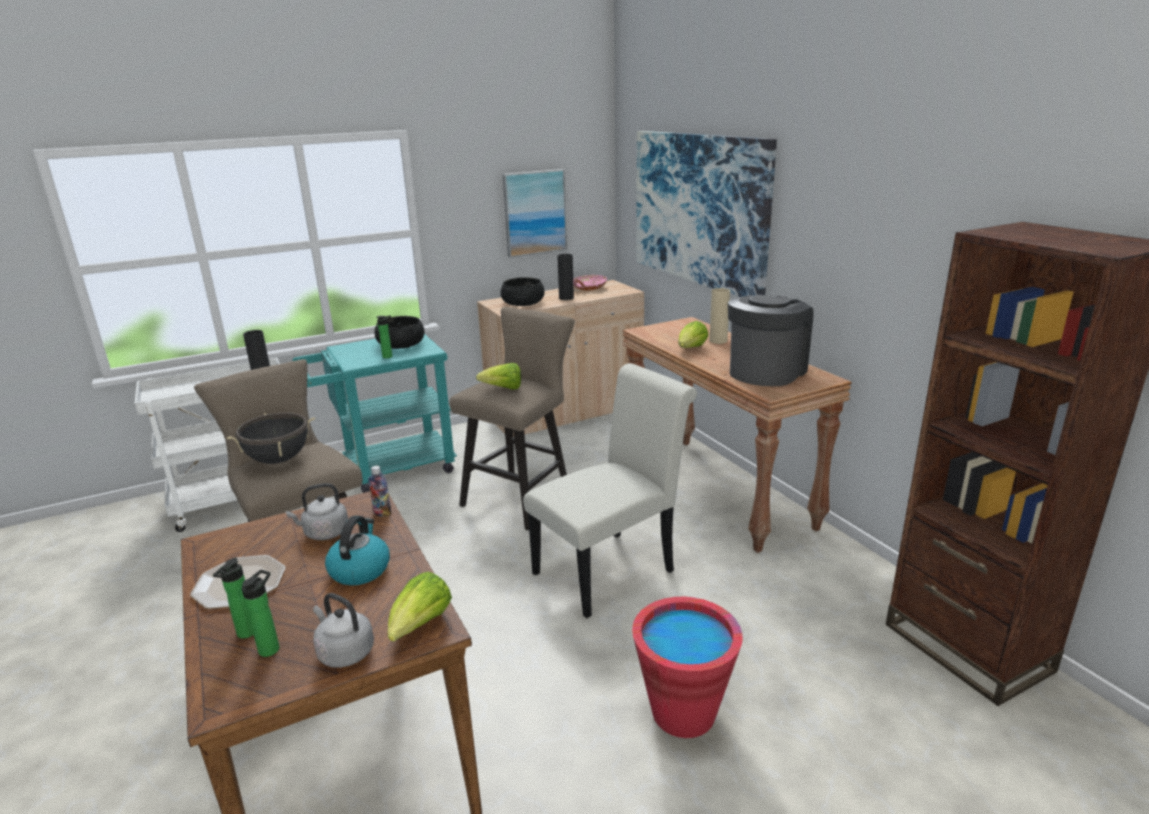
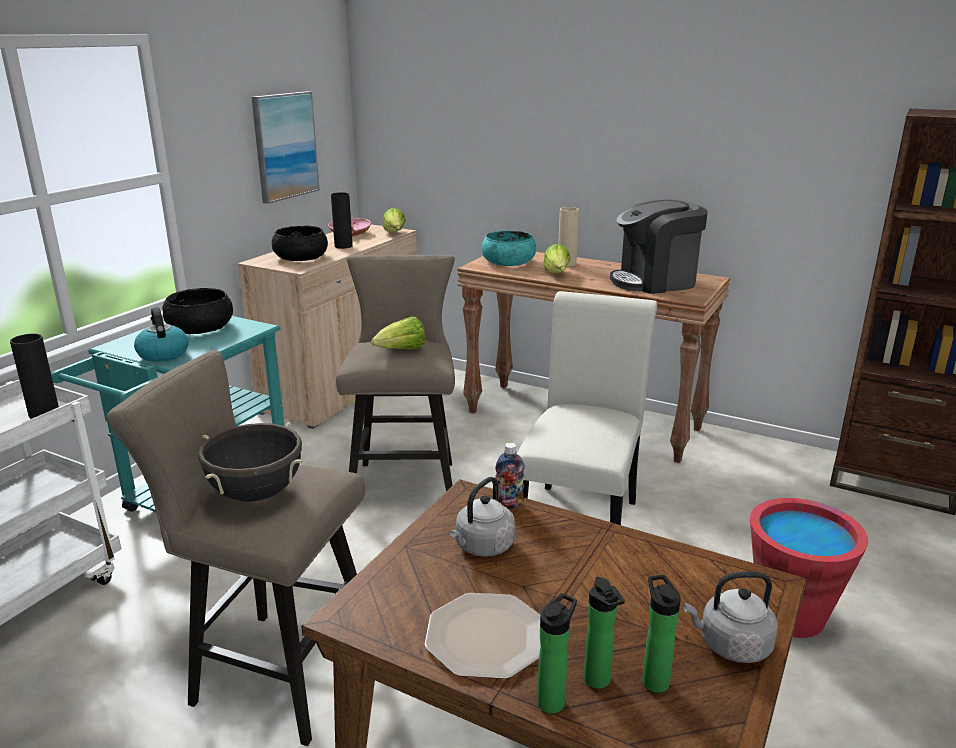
camera: 35 degrees left, 0 degrees up
kettle [325,516,390,585] -> kettle moved to [134,307,188,362]
bottle [377,315,392,359] -> bottle moved to [537,593,577,714]
lettuce [388,572,452,642] -> lettuce moved to [383,208,406,233]
picture [636,131,777,297] -> none
coffee machine [728,295,814,386] -> coffee machine turned 105 degrees counterclockwise [610,199,708,294]
none -> turquoise bowl [481,231,536,266]

